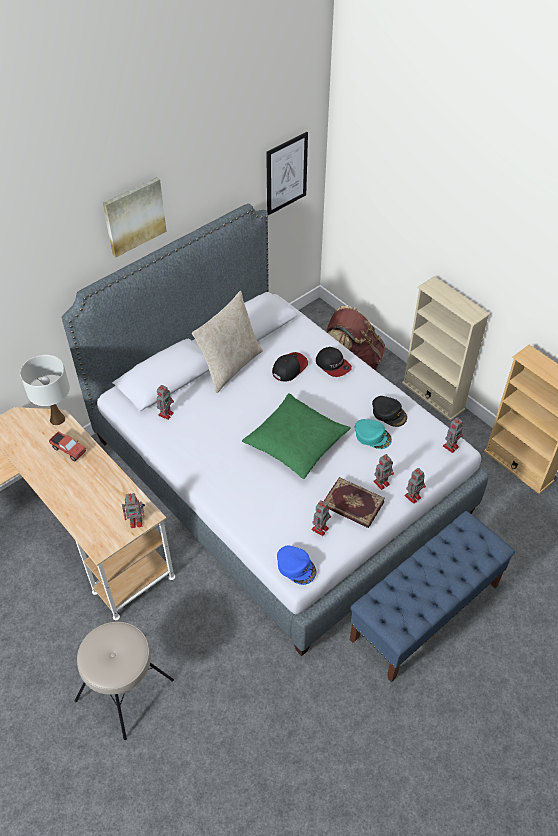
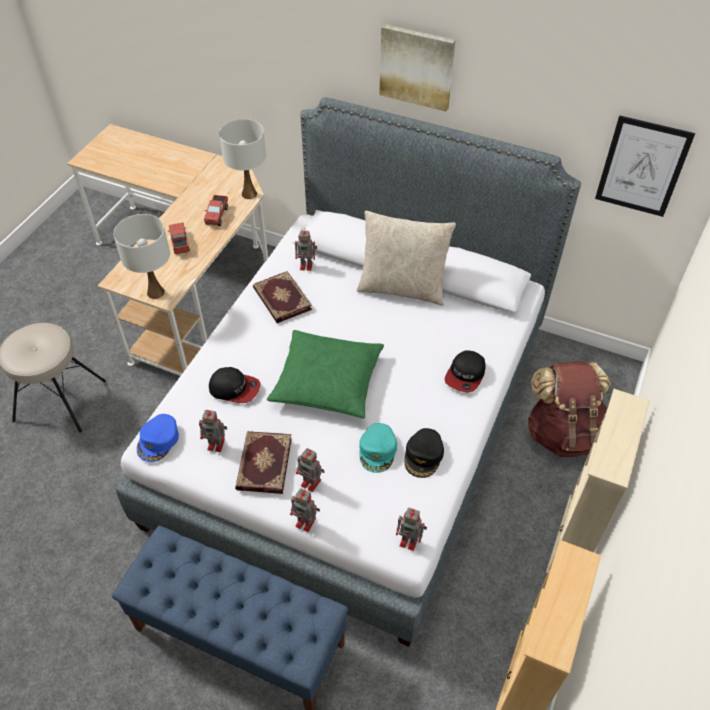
camera: 65 degrees right, 0 degrees up
toy robot [122,493,145,528] -> white table lamp [113,214,170,299]
cap [272,352,308,382] -> cap moved to [209,367,261,403]
none -> toy truck [168,223,190,254]
none -> book [253,271,312,323]

